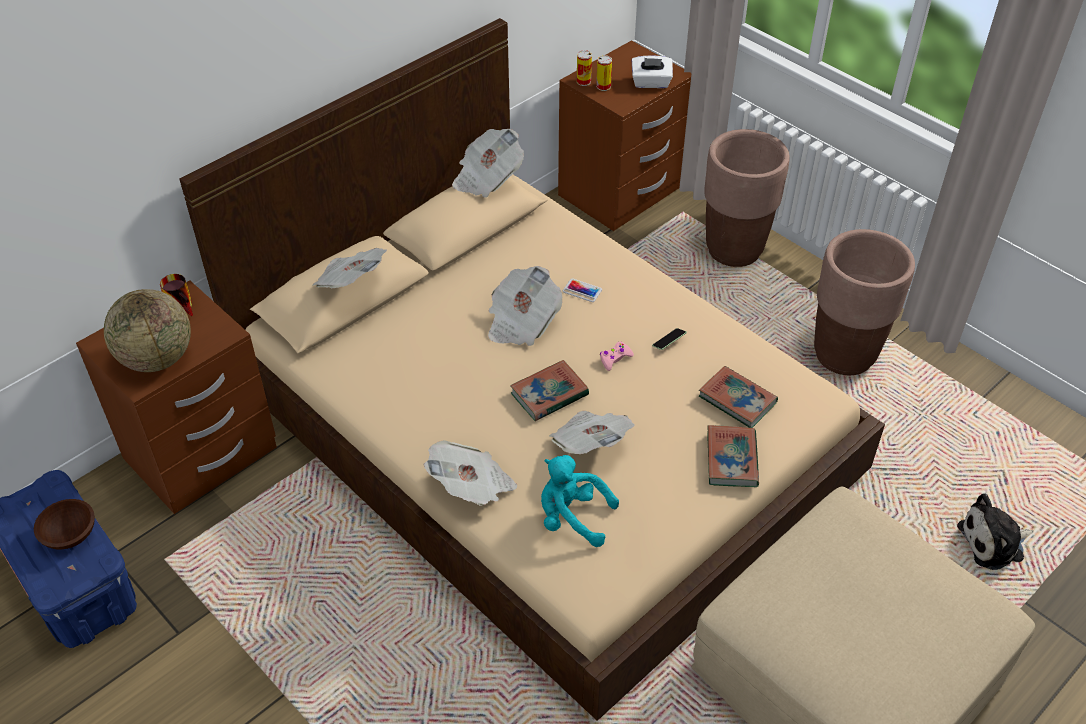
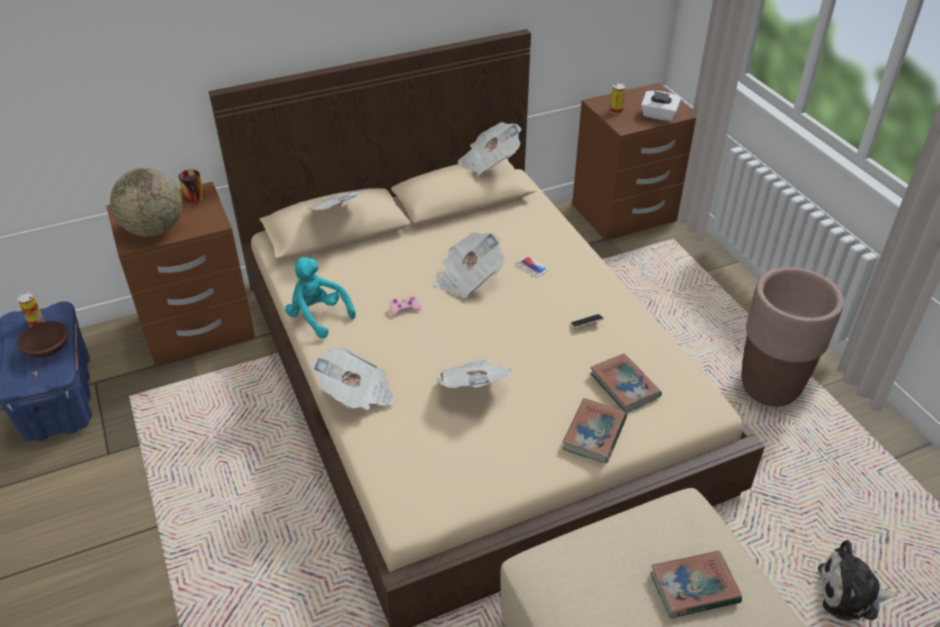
camera: 20 degrees right, 5 degrees down
book [510,360,589,421] -> book moved to [650,551,742,618]
turquoise plush toy [541,455,619,547] -> turquoise plush toy moved to [285,257,356,339]
can [577,50,592,86] -> can moved to [17,292,44,326]
pink game controller [600,342,634,371] -> pink game controller moved to [390,295,421,317]
brown planter [704,129,790,267] -> none

